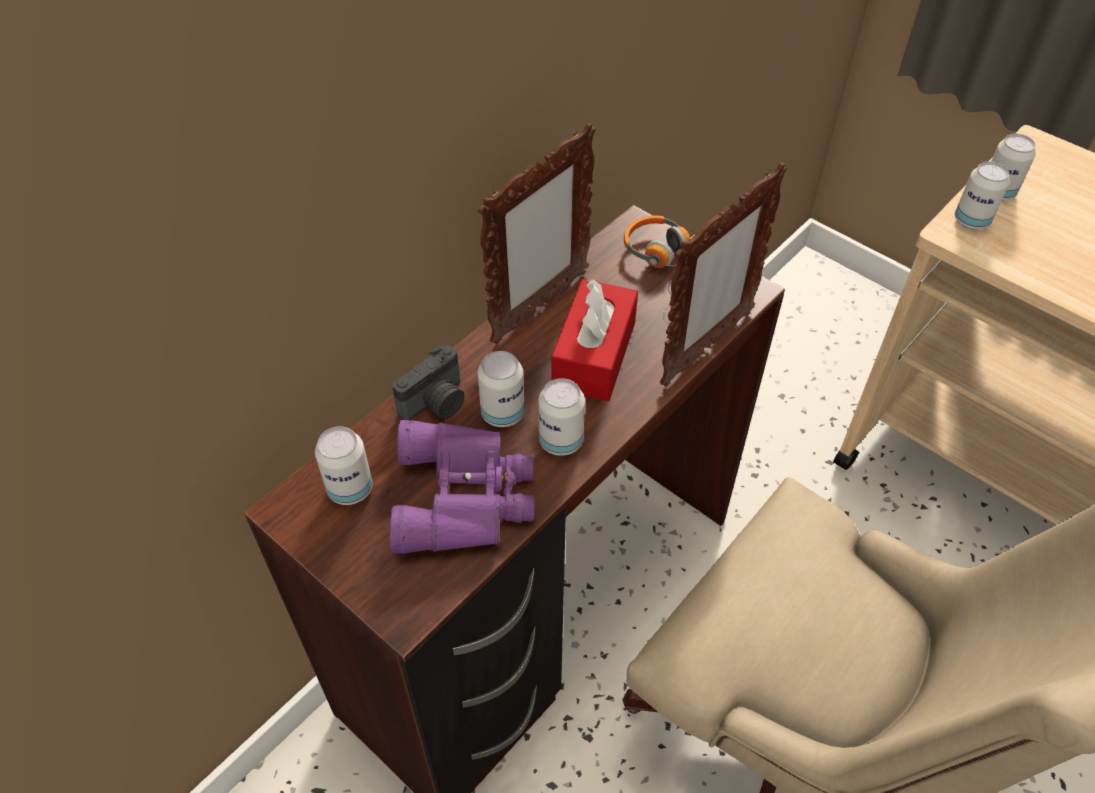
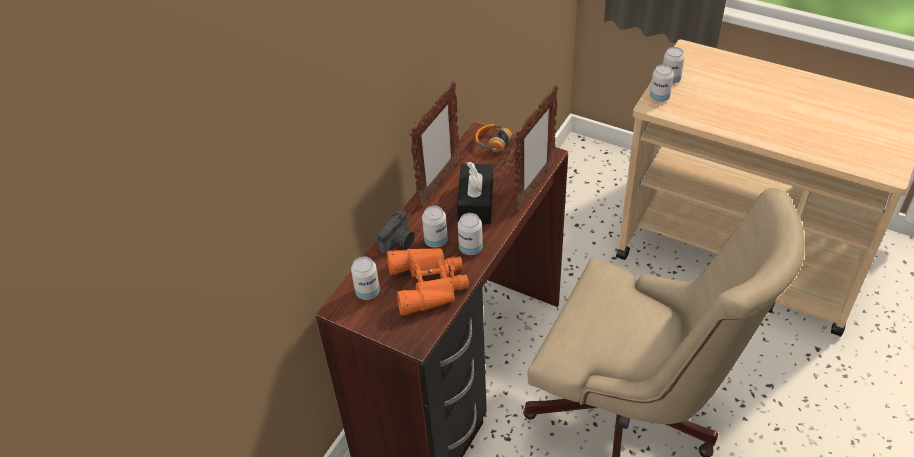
camera: 10 degrees left, 5 degrees down
purple binoculars [390,420,534,554] -> orange binoculars [386,248,469,316]
red tissue box [551,279,638,401] -> black tissue box [457,162,493,225]

